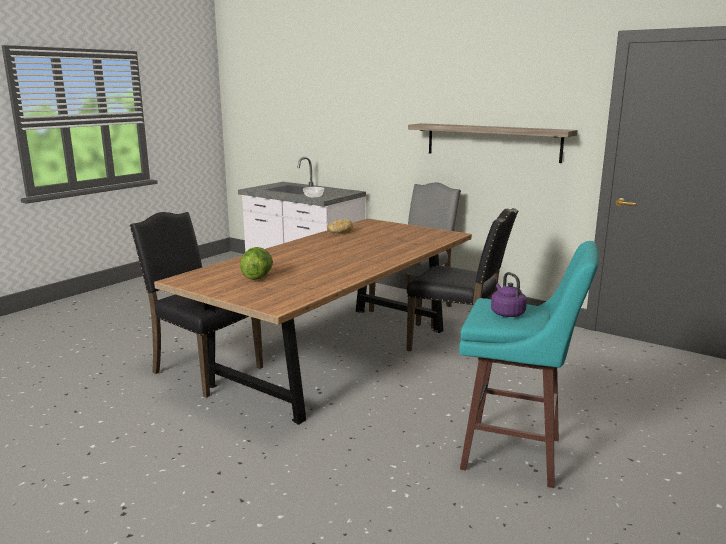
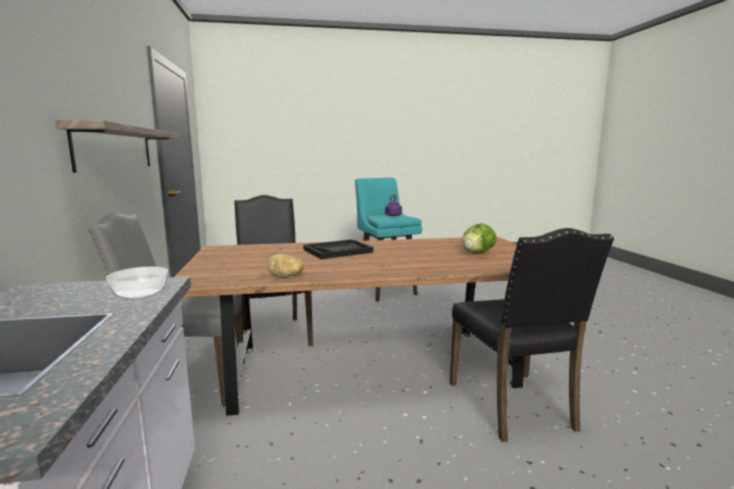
camera: 135 degrees left, 5 degrees down
none -> black tray [303,239,373,259]

